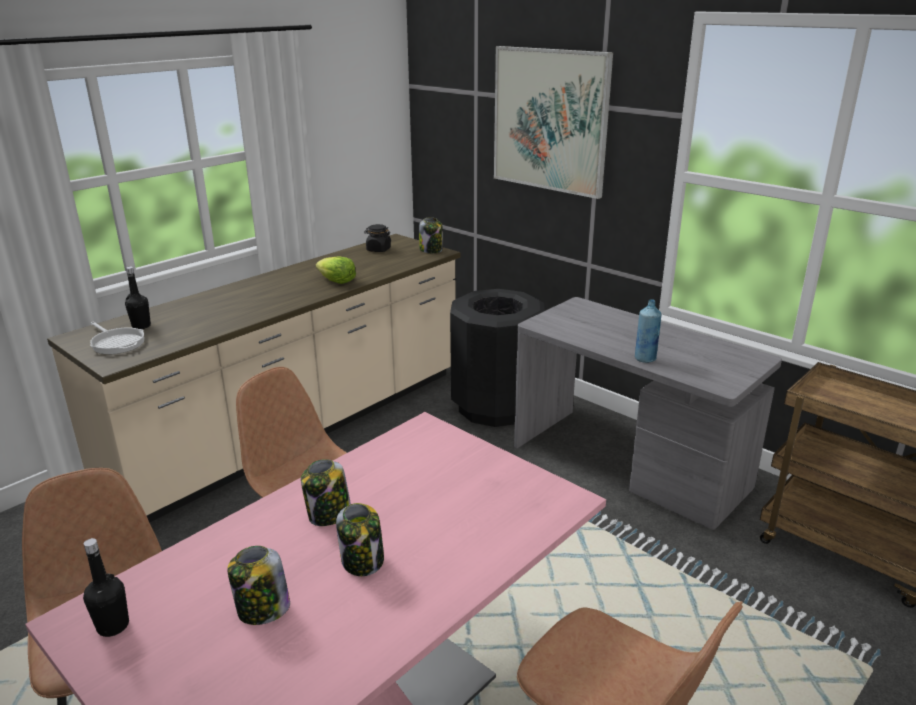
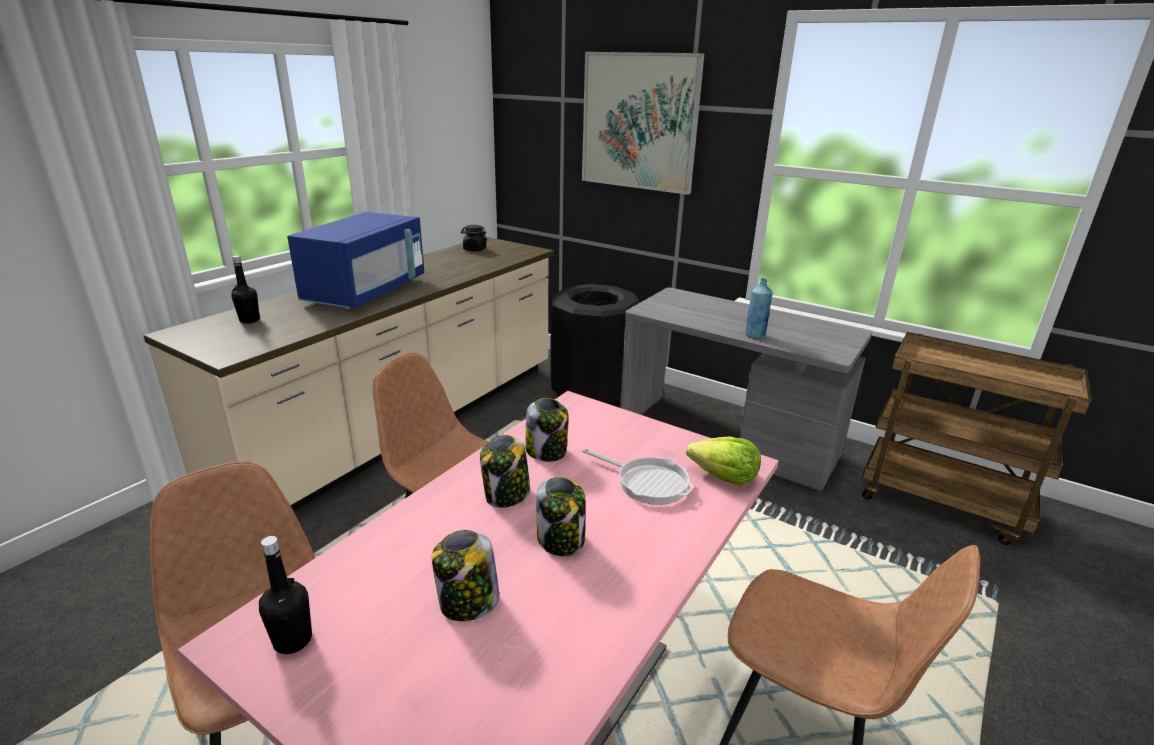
camera: 10 degrees left, 0 degrees up
frying pan [90,322,144,354] -> frying pan moved to [582,449,694,505]
lettuce [316,256,356,284] -> lettuce moved to [686,437,761,485]
jar [419,218,443,253] -> jar moved to [526,398,569,462]
none -> blue microwave [287,212,424,309]

